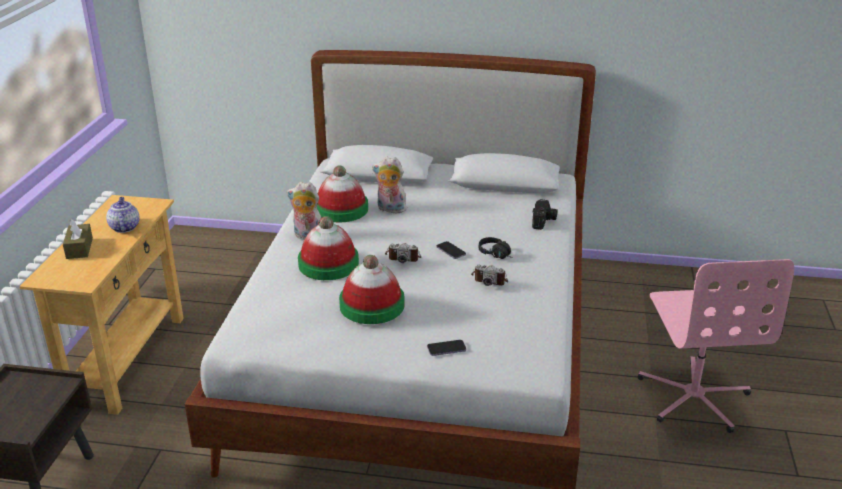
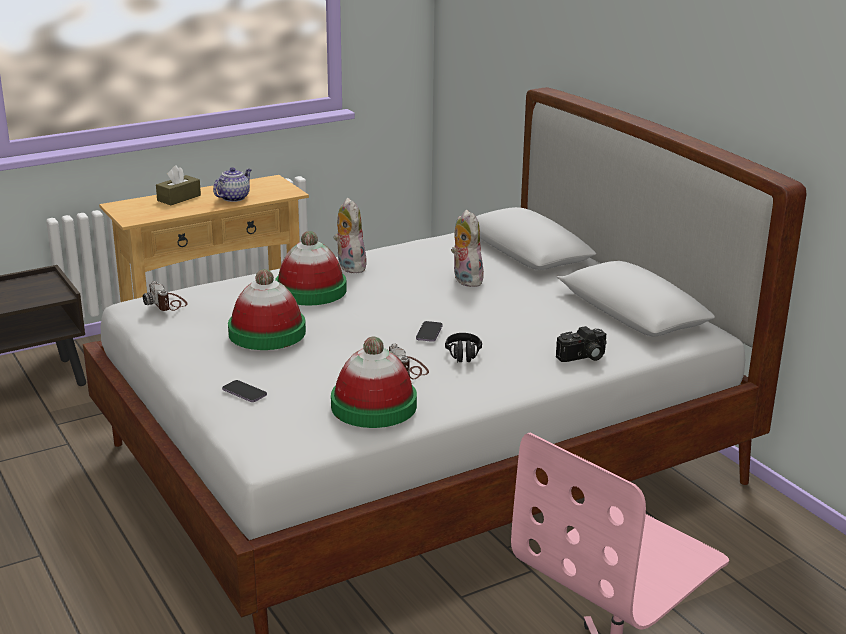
camera: 50 degrees right, 5 degrees down
hat [317,165,368,222] -> hat moved to [331,336,417,428]
camera [385,243,421,263] -> camera moved to [143,281,188,311]

